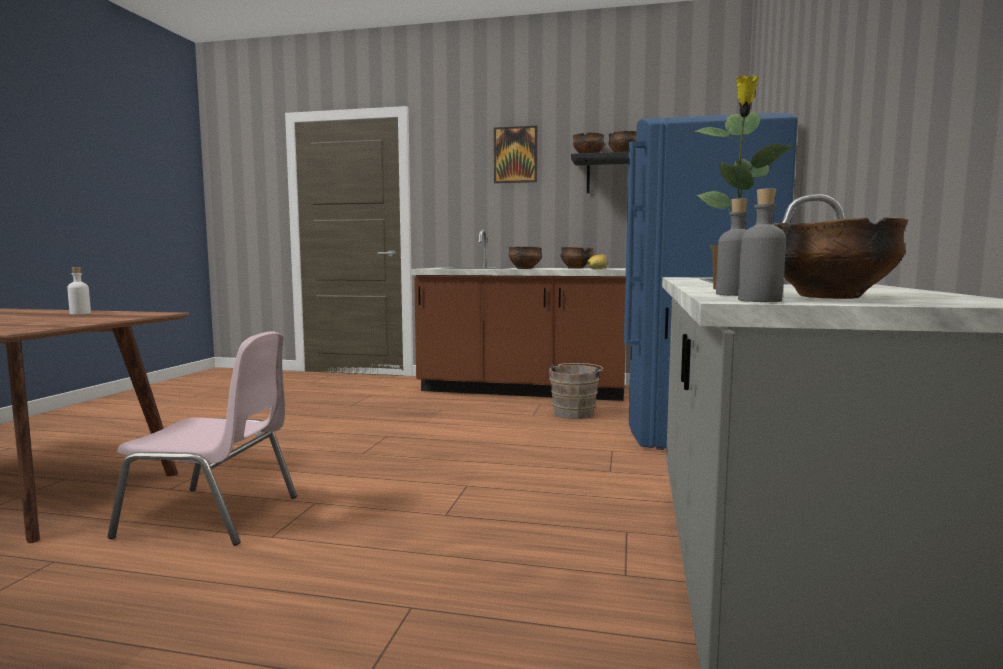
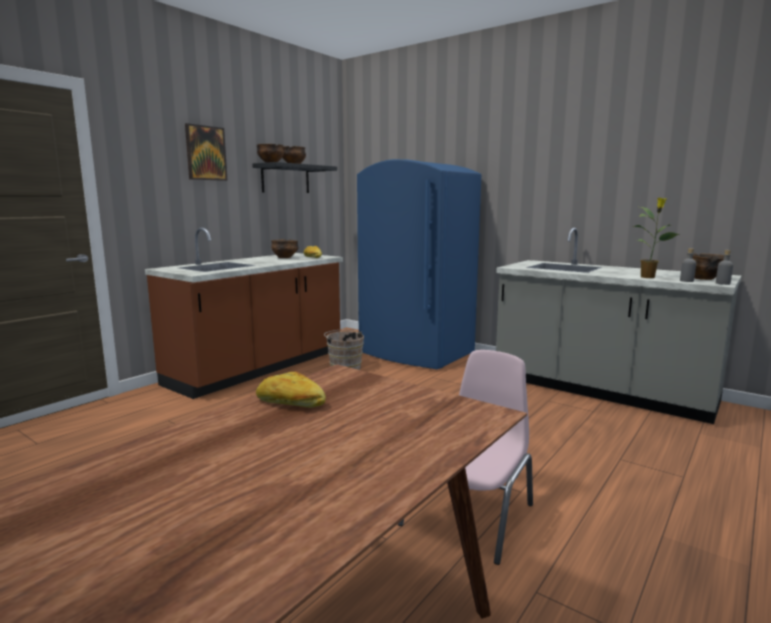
camera: 65 degrees left, 5 degrees up
white bottle [67,267,91,315] -> bread [256,371,326,408]
bowl [508,246,542,269] -> none

